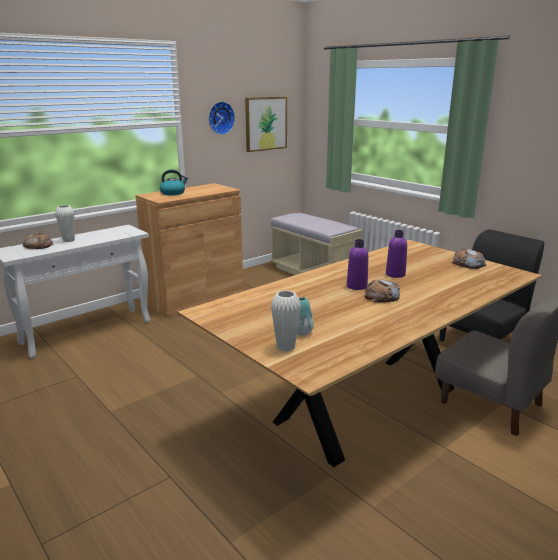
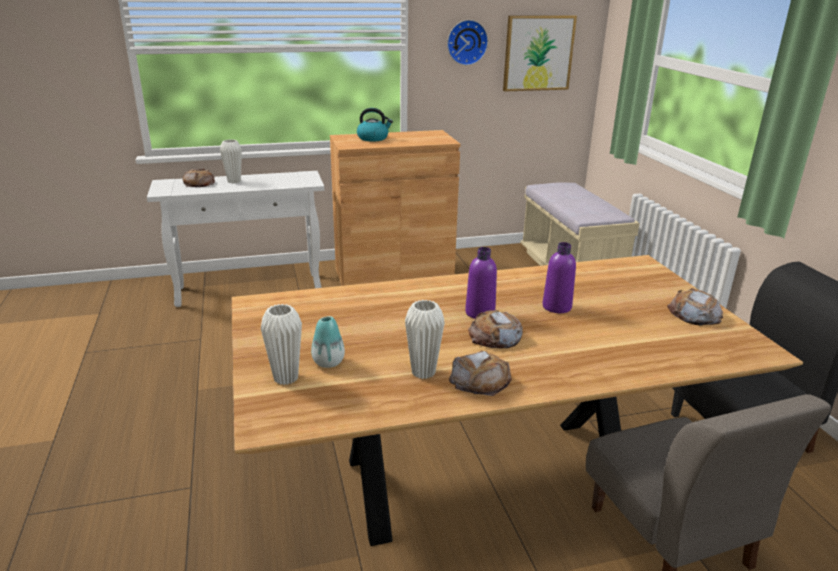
camera: 25 degrees right, 5 degrees up
none -> white vase [405,300,445,379]
none -> bread [449,351,512,396]

